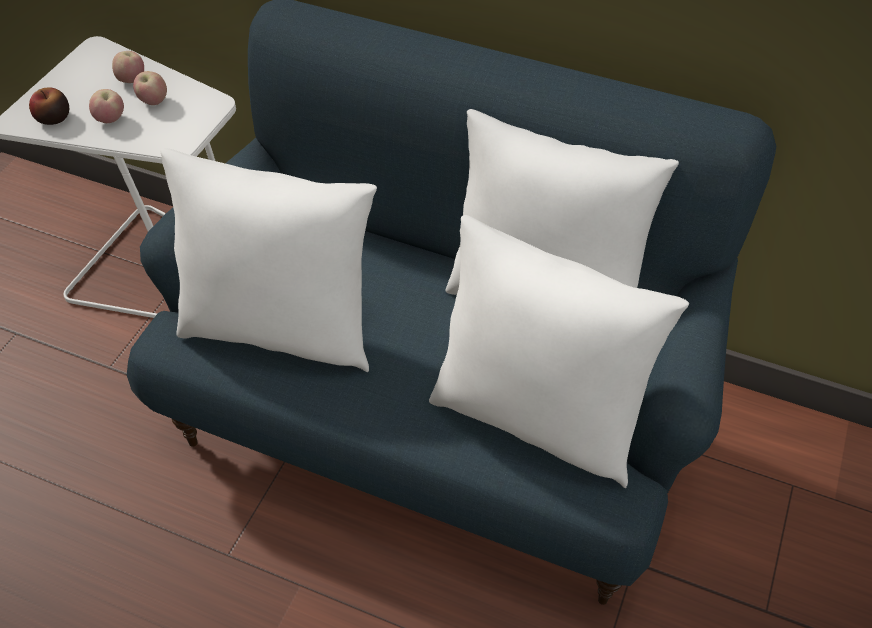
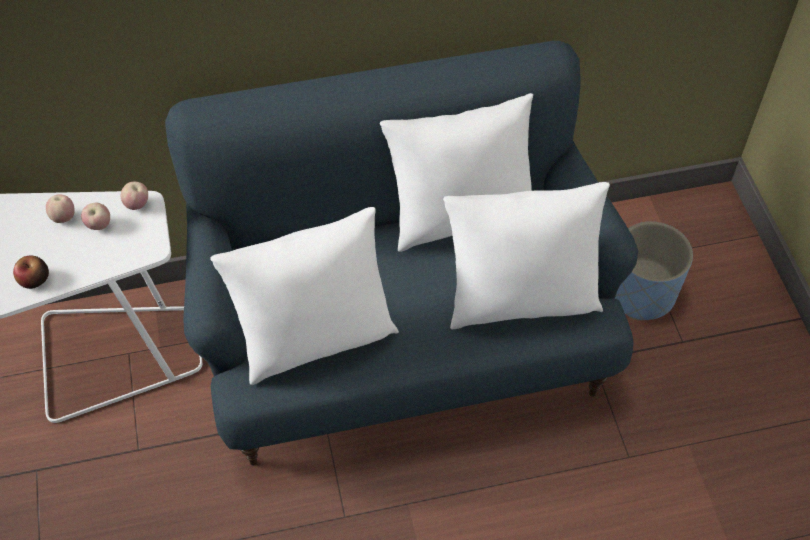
camera: 35 degrees left, 5 degrees up
apple [89,89,124,123] -> apple moved to [121,182,148,210]
none -> blue planter [615,221,693,321]

